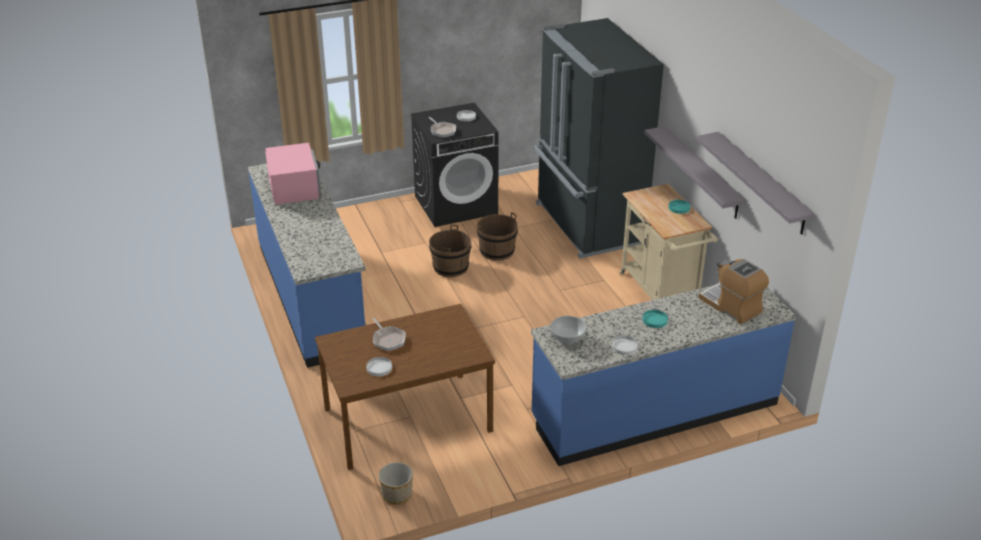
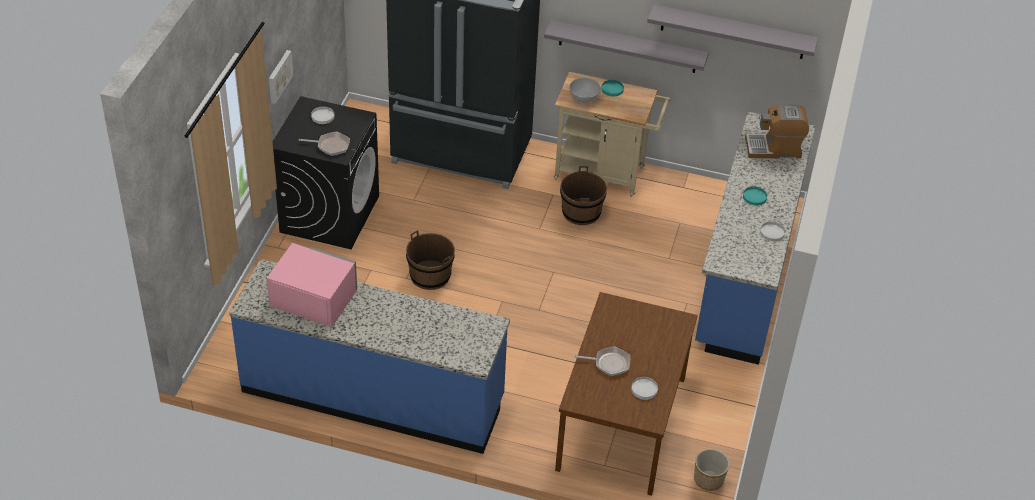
camera: 55 degrees left, 10 degrees up
brown bucket [477,212,518,261] -> brown bucket moved to [560,166,607,225]
white bowl [550,316,587,344] -> white bowl moved to [569,78,601,103]
none -> picture [269,50,293,104]

